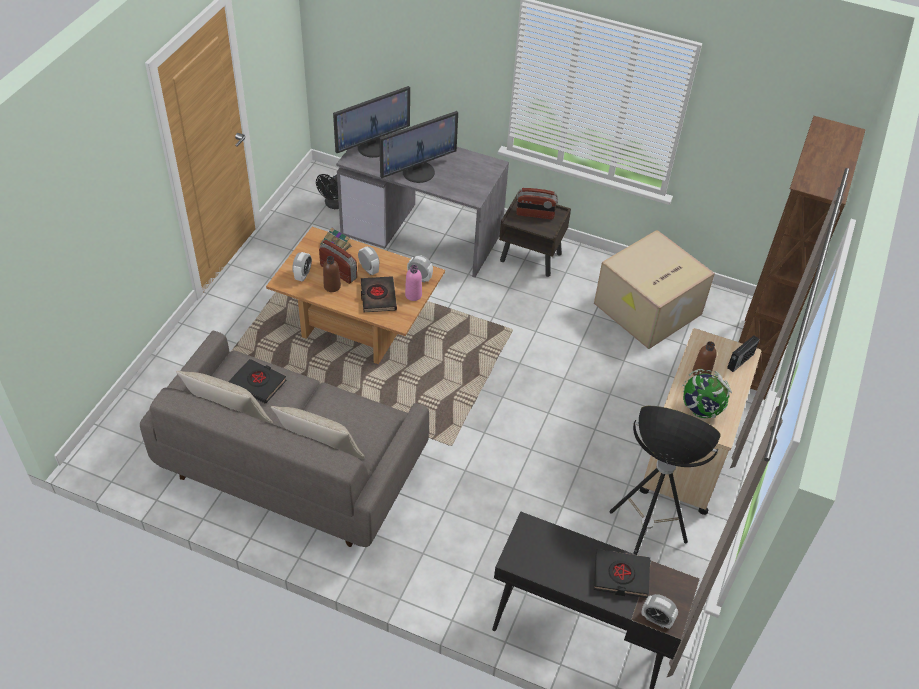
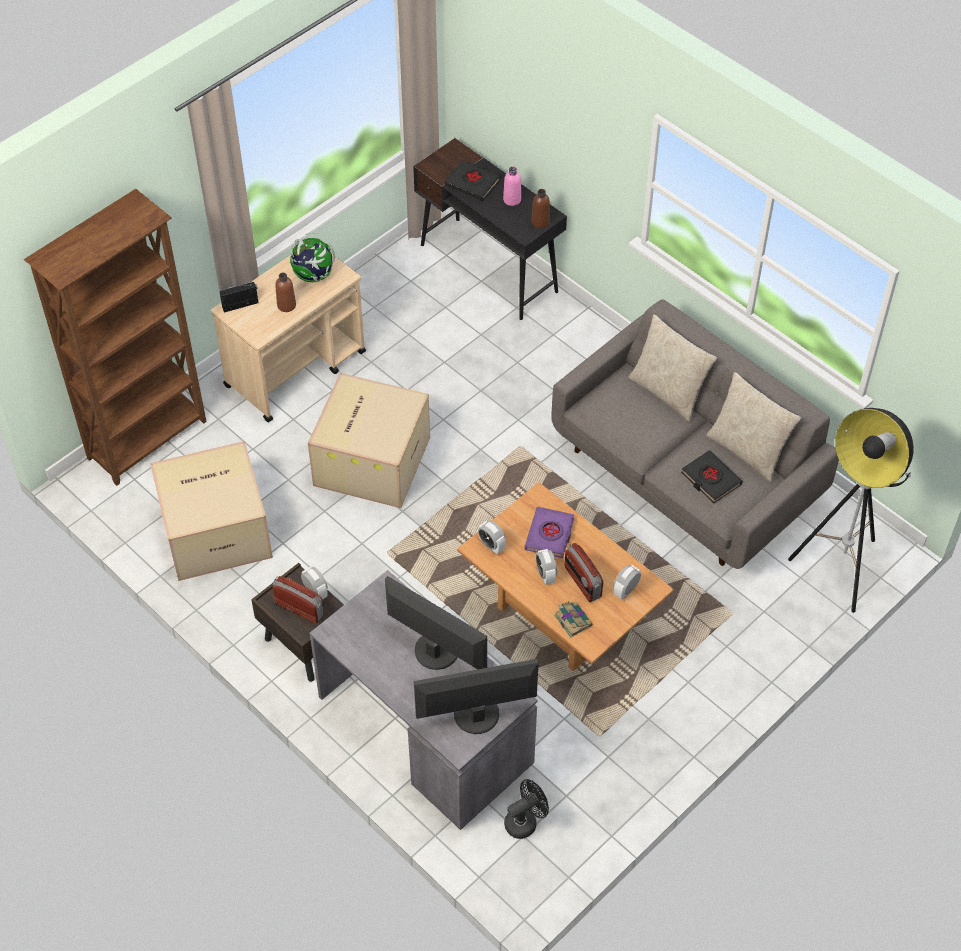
camera: 155 degrees left, 5 degrees up
brown bottle [323,256,341,292] -> brown bottle moved to [532,189,550,228]
black book [361,276,397,312] -> purple book [524,507,574,558]
monitor [379,111,458,183] -> monitor turned 45 degrees clockwise [385,576,487,670]
pink bottle [405,265,422,301] -> pink bottle moved to [503,167,521,206]
floor lamp [610,406,721,555] -> floor lamp moved to [788,408,913,613]
alarm clock [642,594,678,629] -> alarm clock moved to [301,567,328,600]
none -> cardboard box [308,373,430,508]

